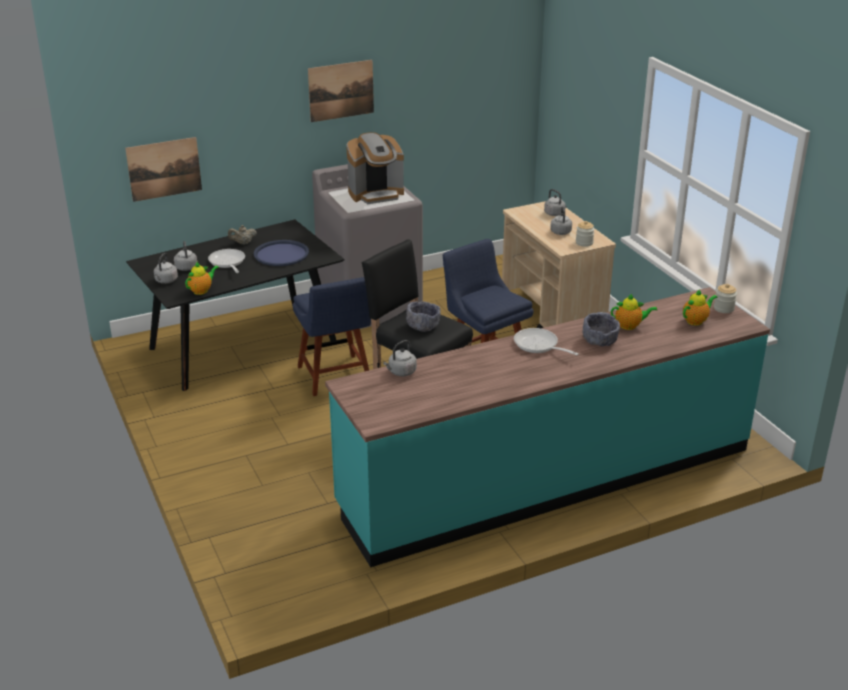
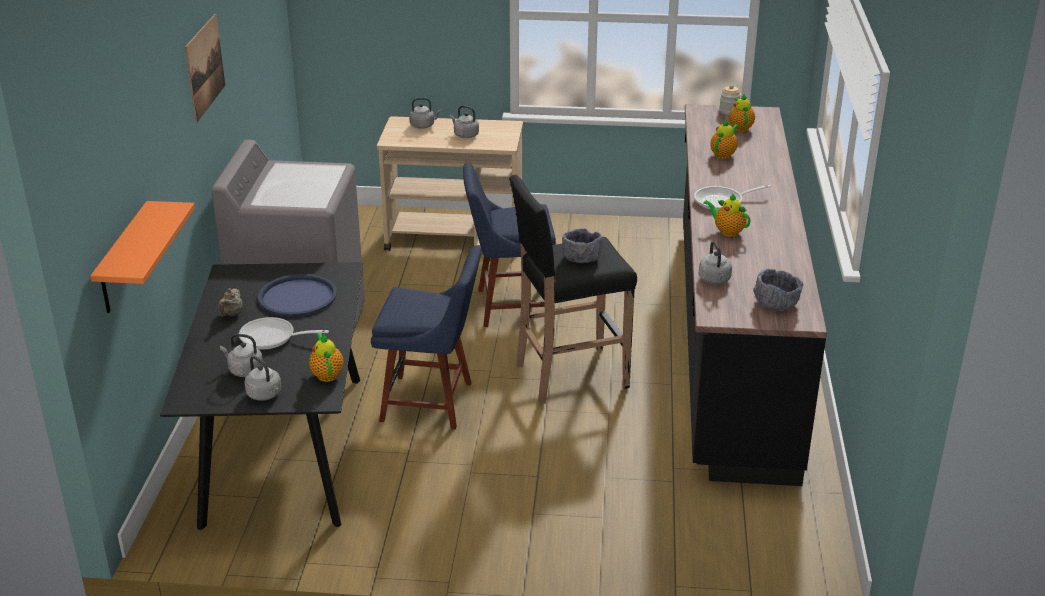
camera: 60 degrees left, 0 degrees up
picture [125,137,202,202] -> orange shelf [90,201,195,313]
turquoise counter [325,287,770,567] -> black counter [683,104,827,486]
coffee machine [346,132,404,204] -> none
jar [576,221,595,247] -> none
grey bowl [582,312,620,346] -> grey bowl moved to [753,269,803,311]
none -> teapot [703,193,750,237]

